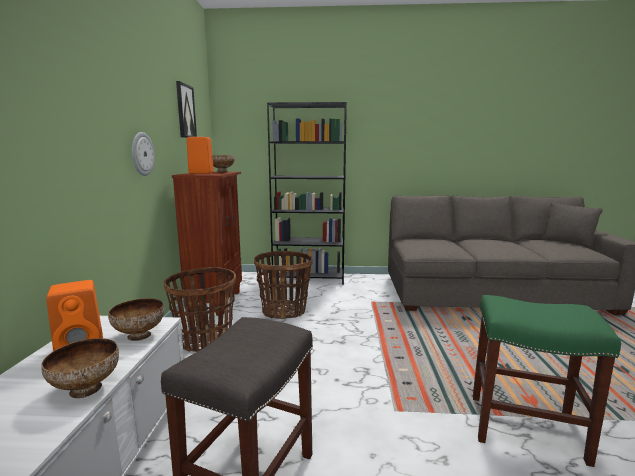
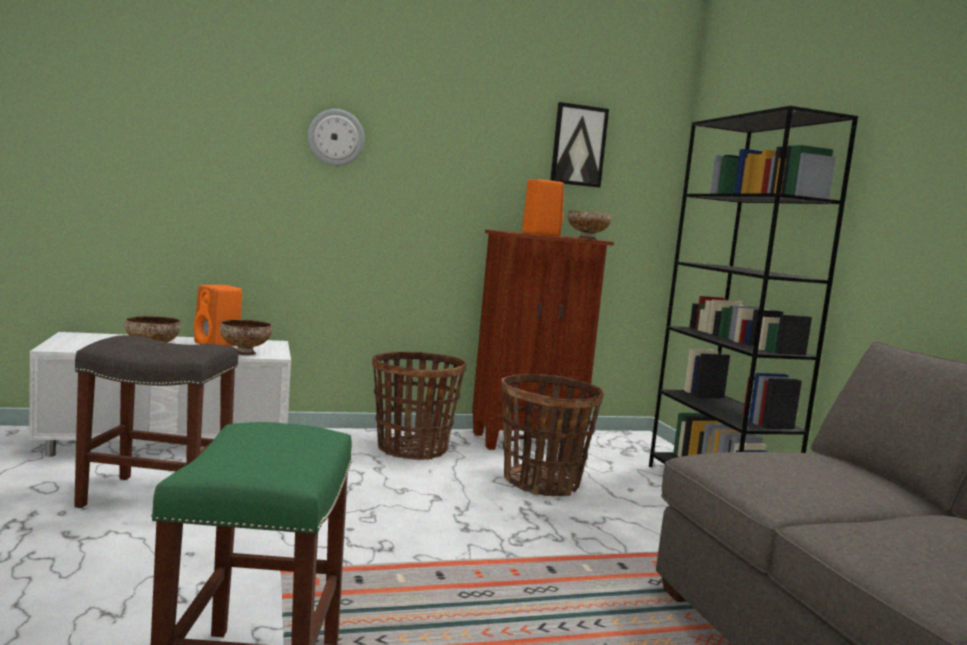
camera: 70 degrees right, 5 degrees down
wall clock [132,132,155,176] -> wall clock moved to [308,109,364,166]

